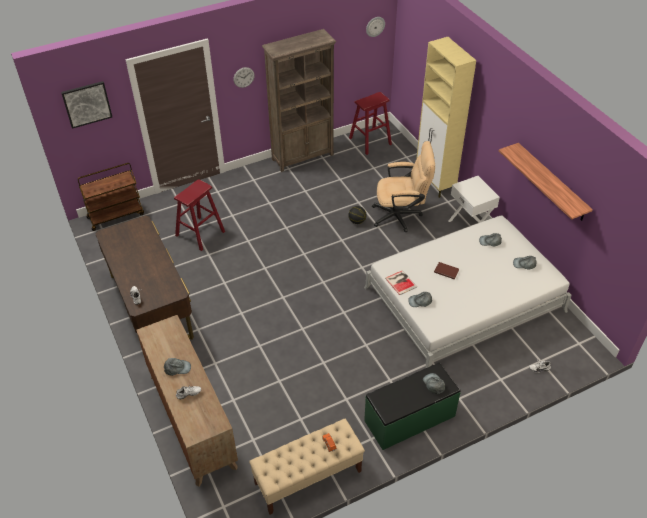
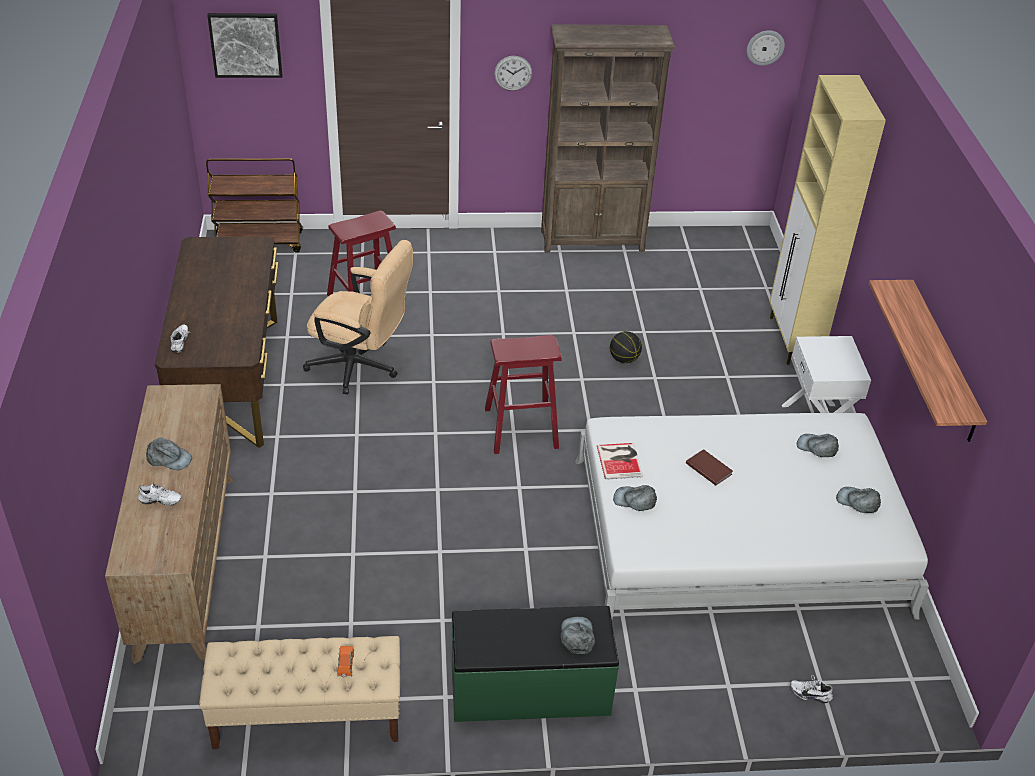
camera: 20 degrees right, 5 degrees down
red stool [349,92,392,155] -> red stool moved to [485,335,562,454]
beige office chair [372,141,435,232] -> beige office chair moved to [303,240,413,394]

